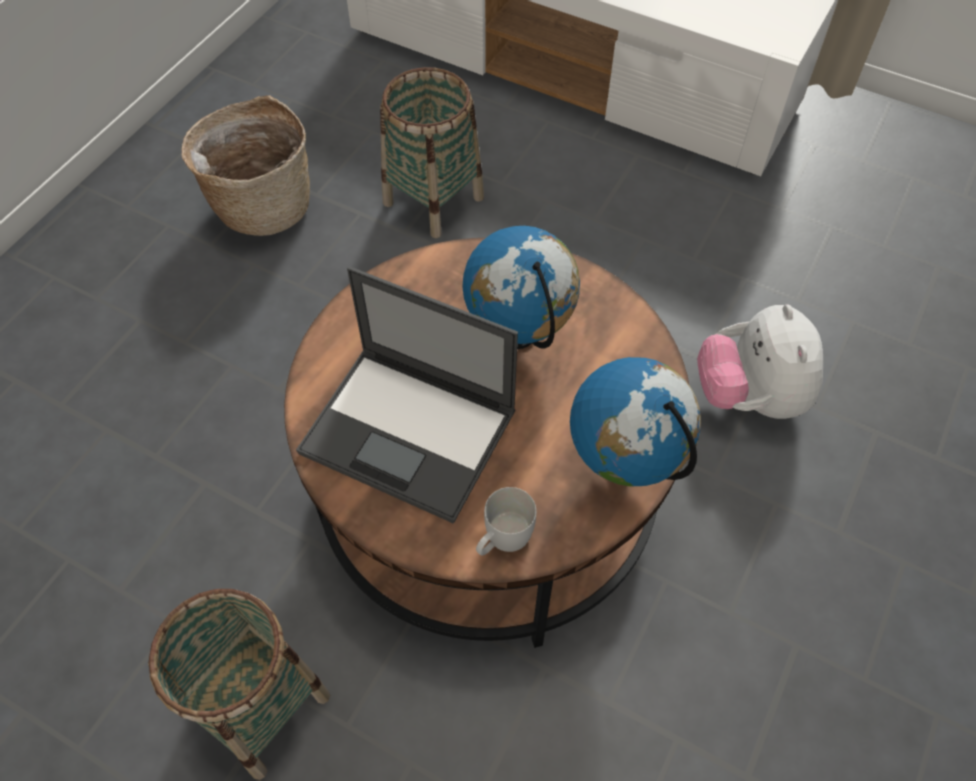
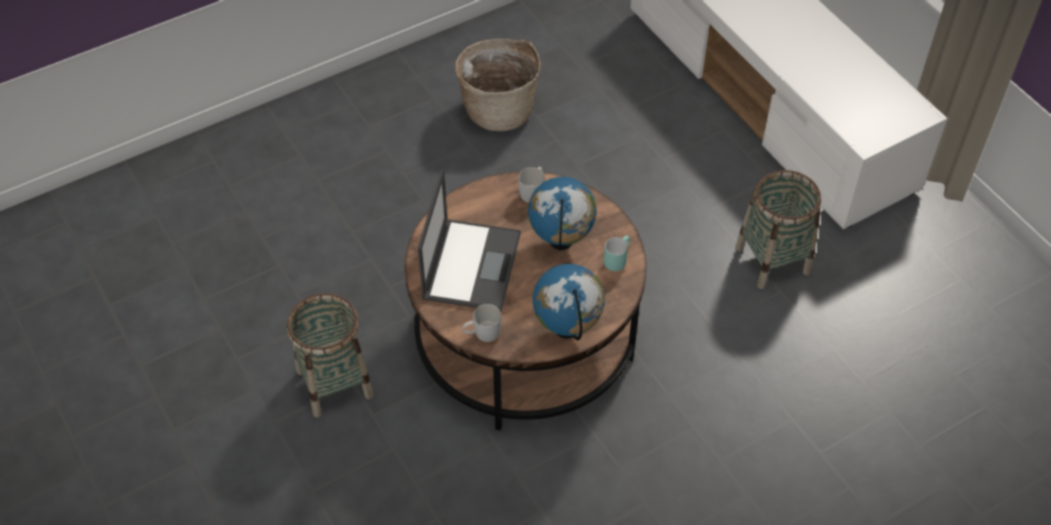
camera: 30 degrees right, 5 degrees down
laptop [296,266,518,523] -> laptop turned 135 degrees counterclockwise [418,169,521,312]
basket [380,67,484,238] -> basket moved to [735,170,821,289]
plush toy [697,304,823,419] -> none
none -> white mug [518,167,545,203]
none -> turquoise mug [604,236,630,271]

